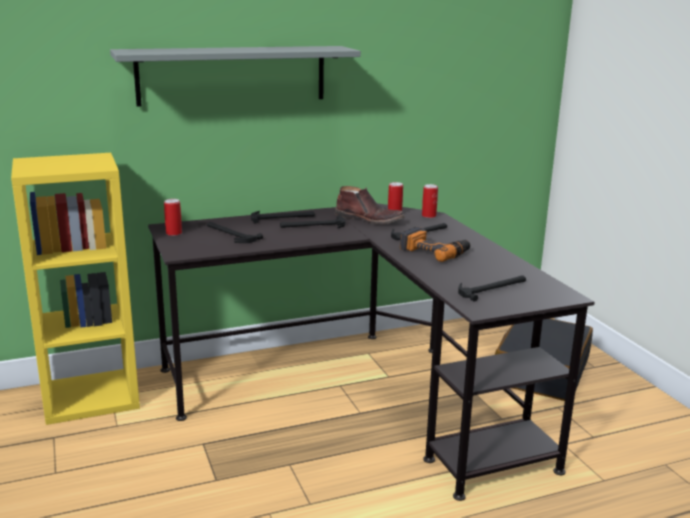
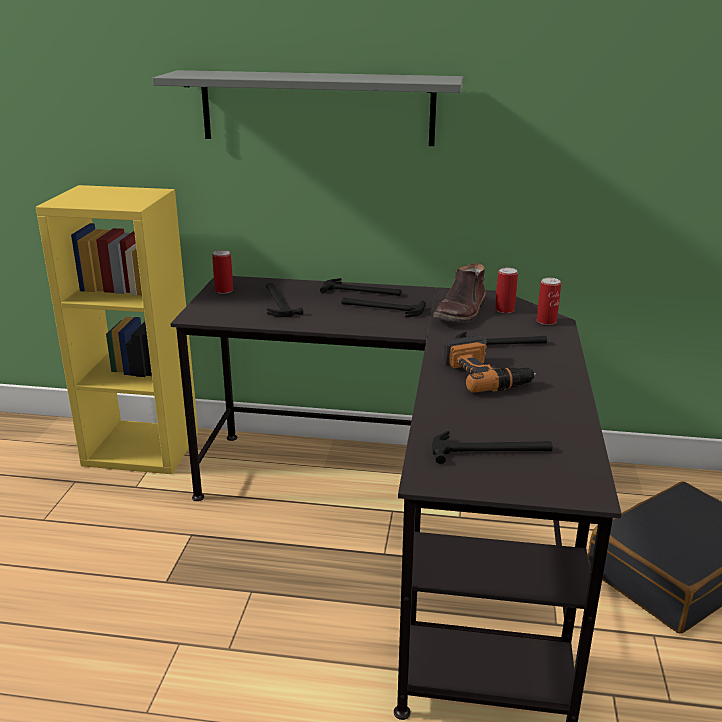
camera: 30 degrees right, 5 degrees up
brown boot [335,186,405,224] -> brown boot turned 60 degrees clockwise [433,263,486,323]

